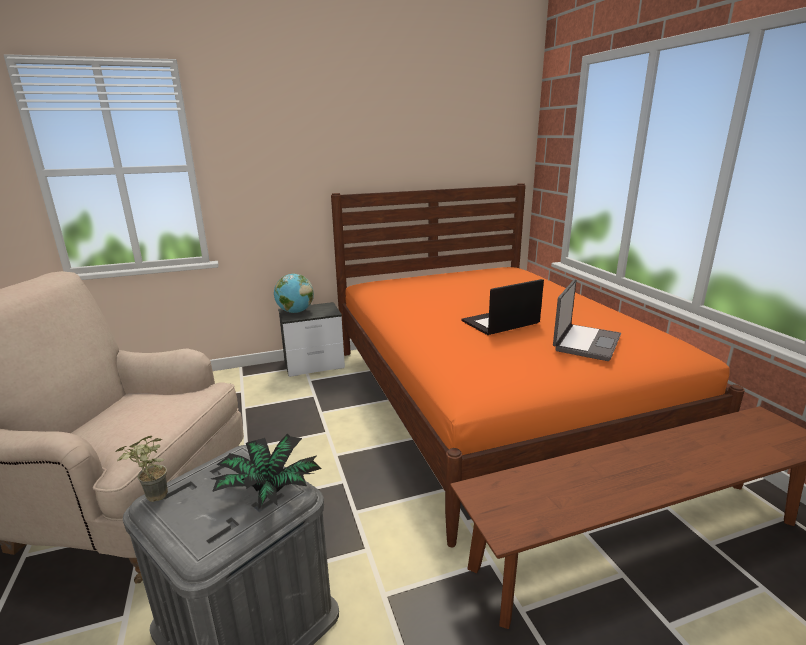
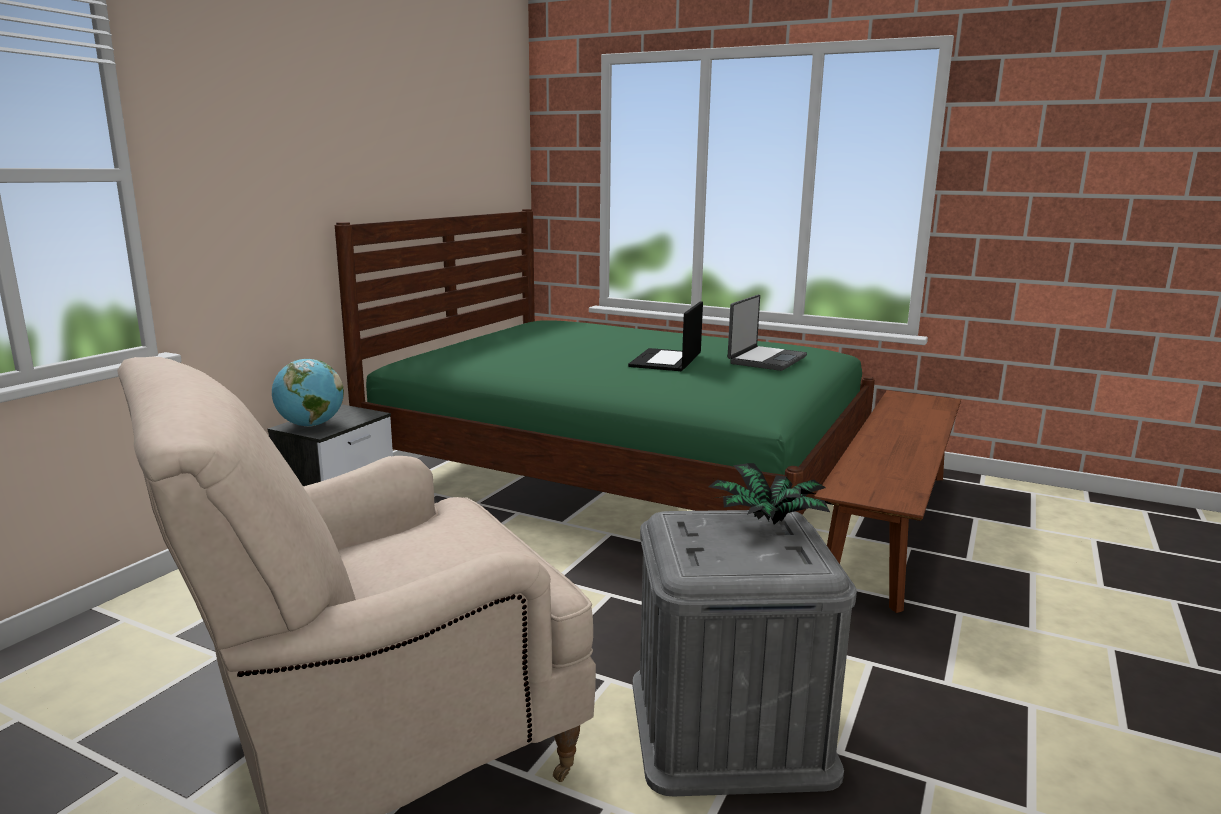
camera: 45 degrees left, 5 degrees down
potted plant [115,436,168,502] -> none
orange bed [331,183,745,547] -> green bed [335,209,875,515]
laptop [553,279,621,361] -> laptop turned 45 degrees clockwise [728,295,807,371]

